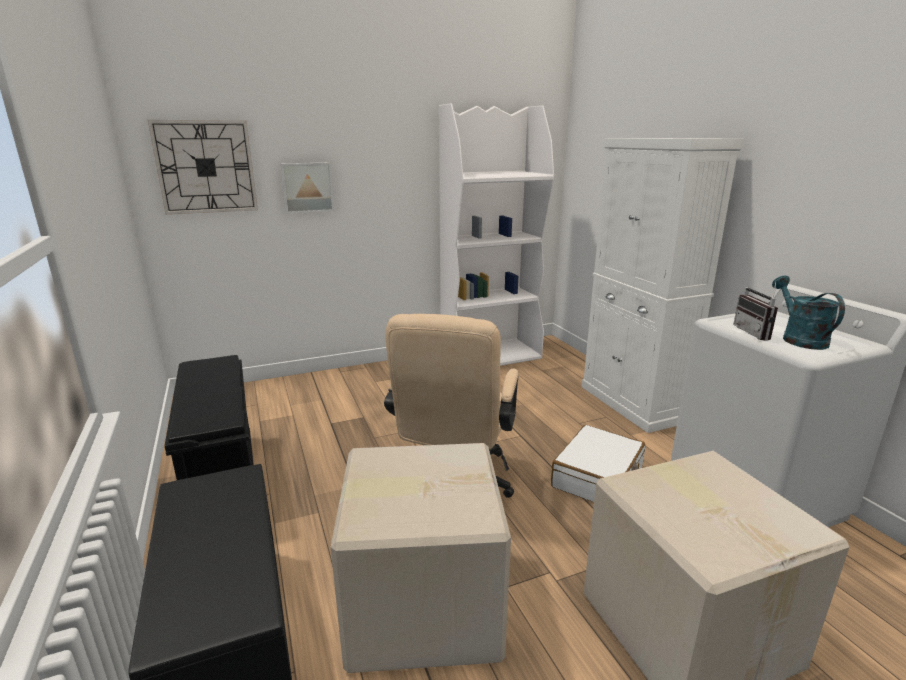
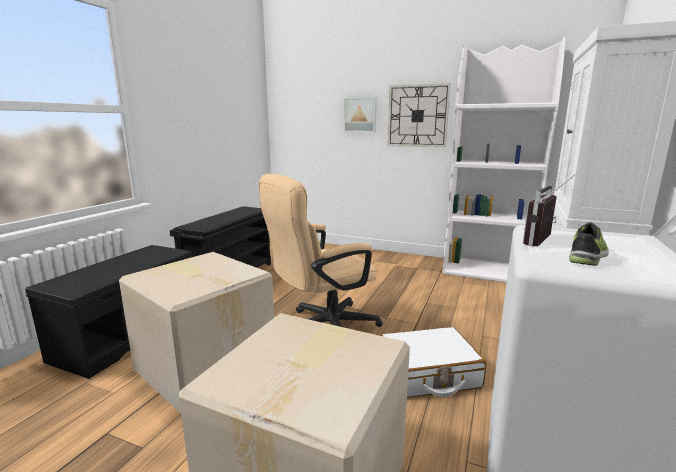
camera: 45 degrees right, 5 degrees down
wall clock [148,120,258,215] -> wall clock moved to [387,83,451,147]
turquoise watering can [772,276,845,350] -> shoe [569,222,609,266]

